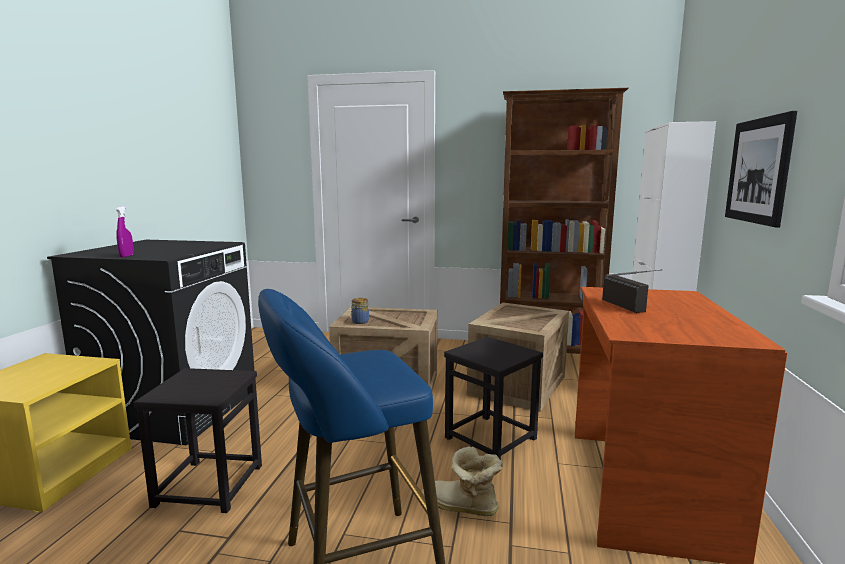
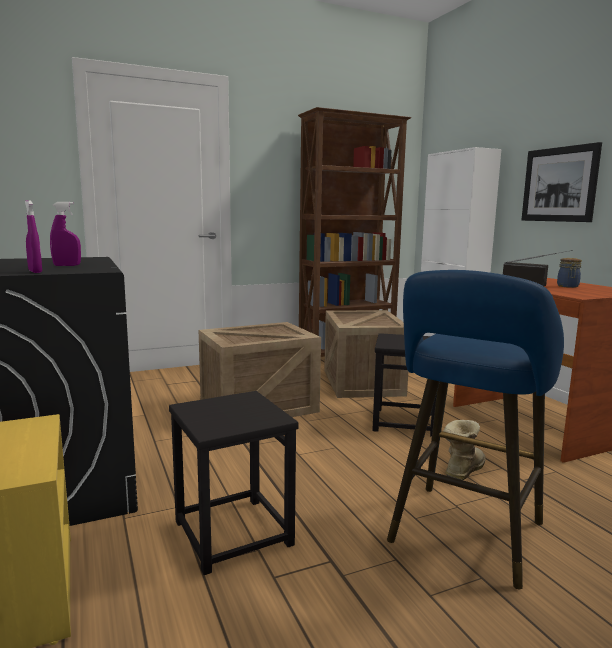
camera: 35 degrees left, 0 degrees up
jar [351,298,369,324] -> jar moved to [557,258,582,288]
boot [435,446,503,516] -> boot turned 135 degrees clockwise [443,420,485,480]
none -> purple spray bottle [50,202,81,266]

